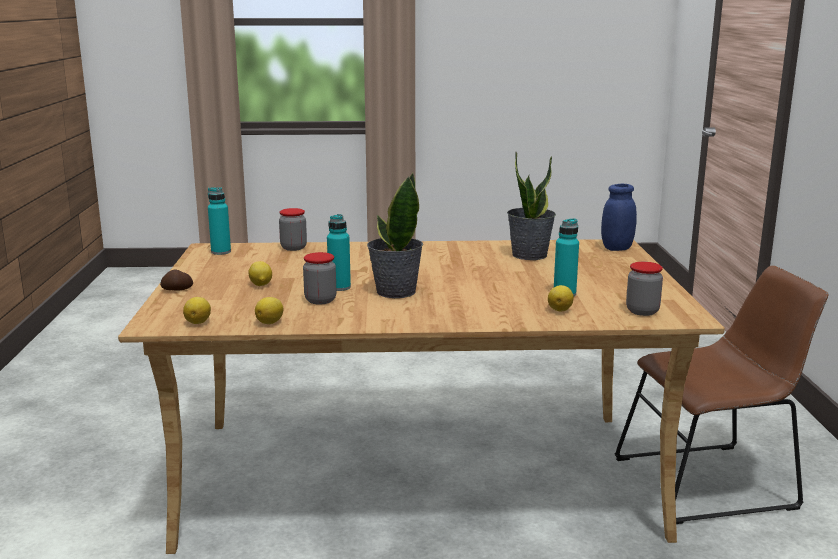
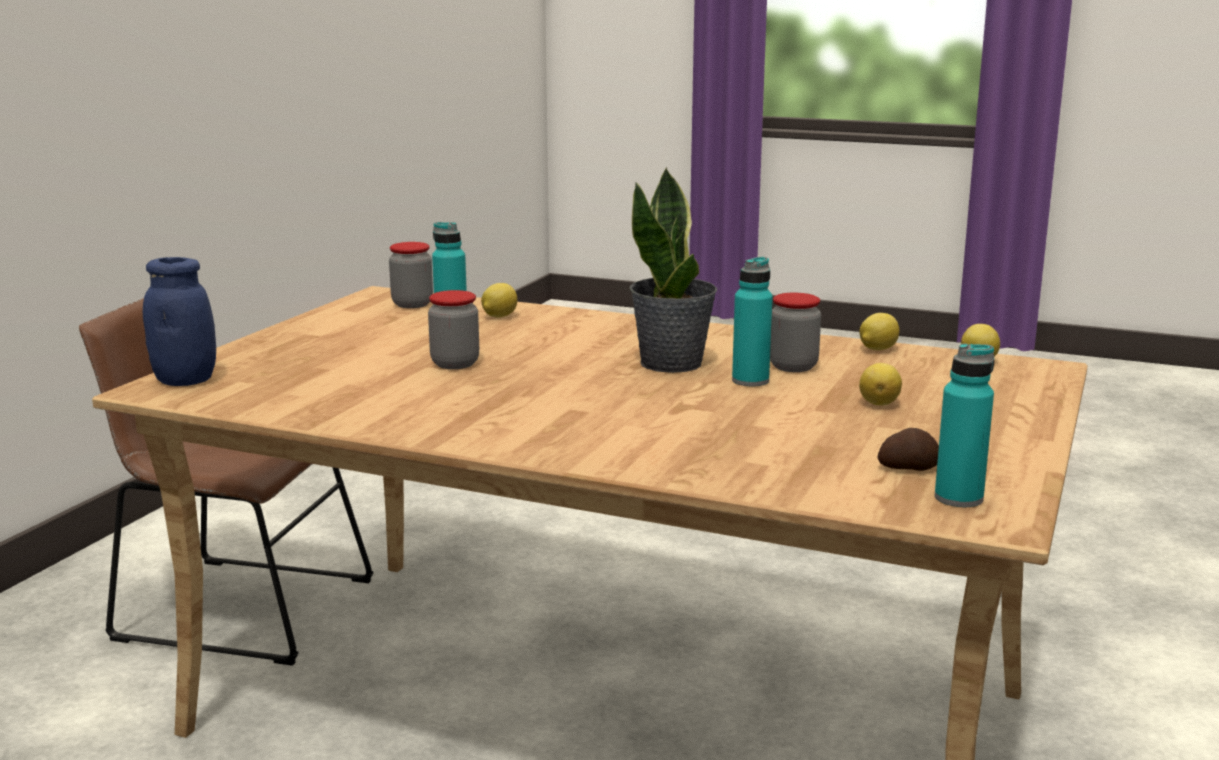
camera: 155 degrees left, 0 degrees up
potato [160,269,193,291] -> potato moved to [877,428,939,471]
jar [279,208,307,251] -> jar moved to [428,290,479,369]
potted plant [507,152,556,260] -> none

